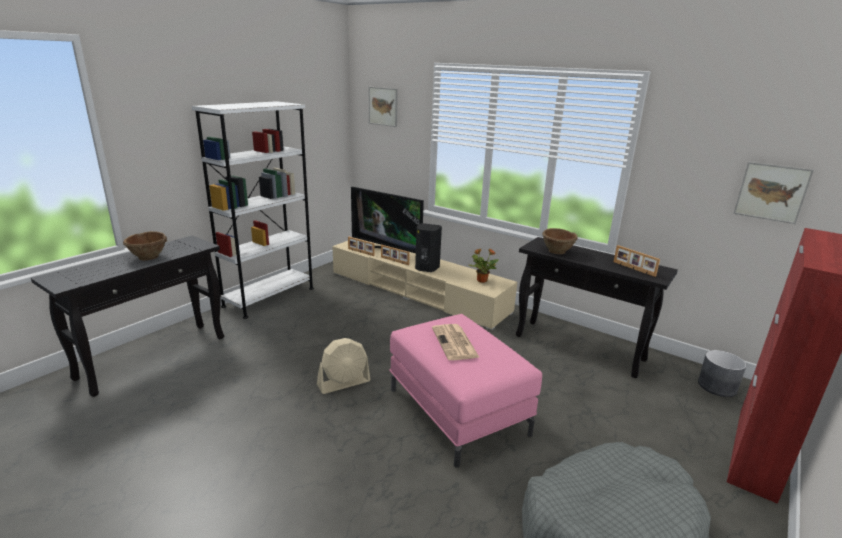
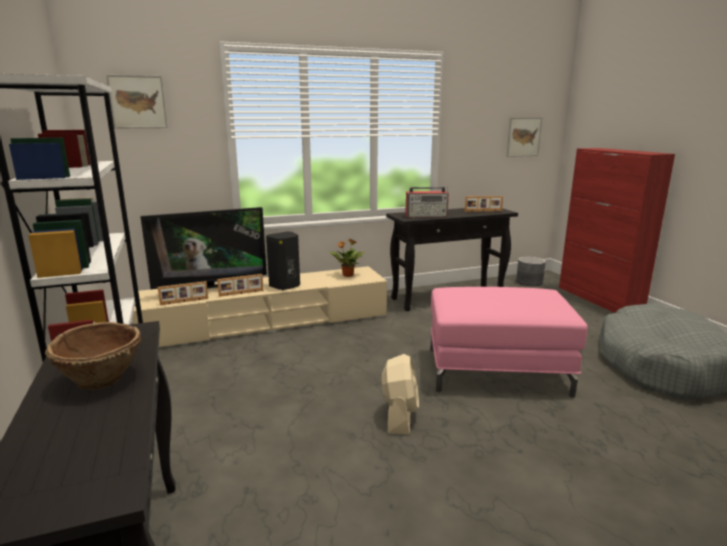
camera: 55 degrees left, 5 degrees down
newspaper [432,324,480,360] -> none
brown bowl [542,228,578,254] -> radio [405,186,449,217]

